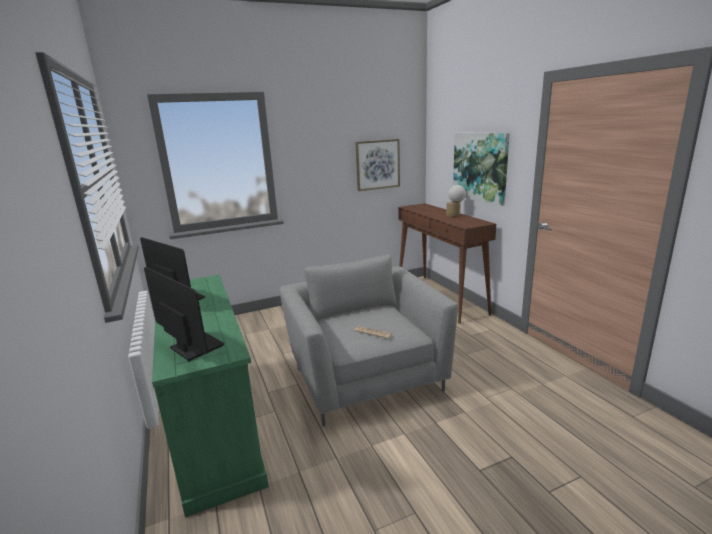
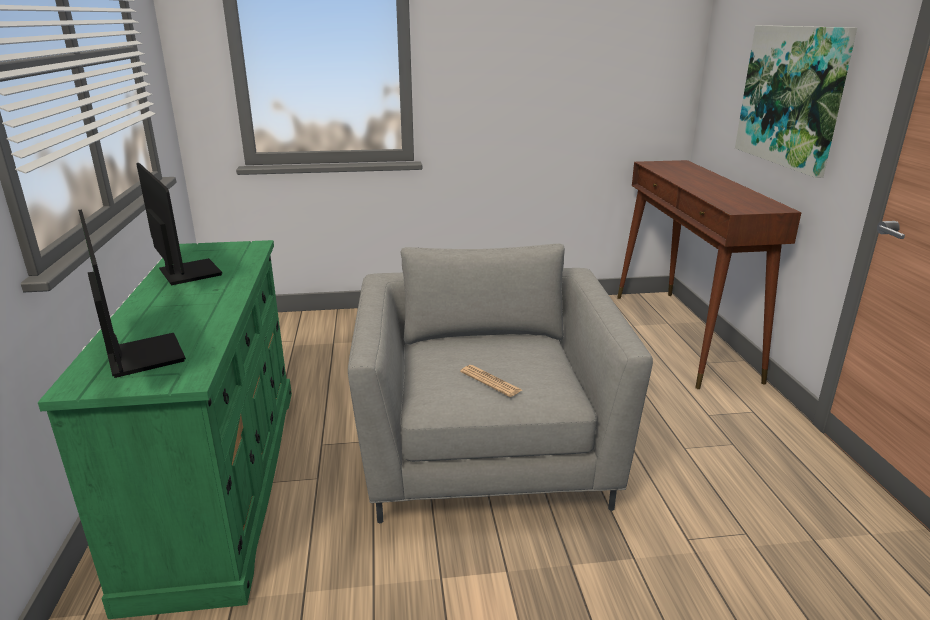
camera: 15 degrees right, 5 degrees up
picture [355,139,400,191] -> none
table lamp [446,185,466,217] -> none

